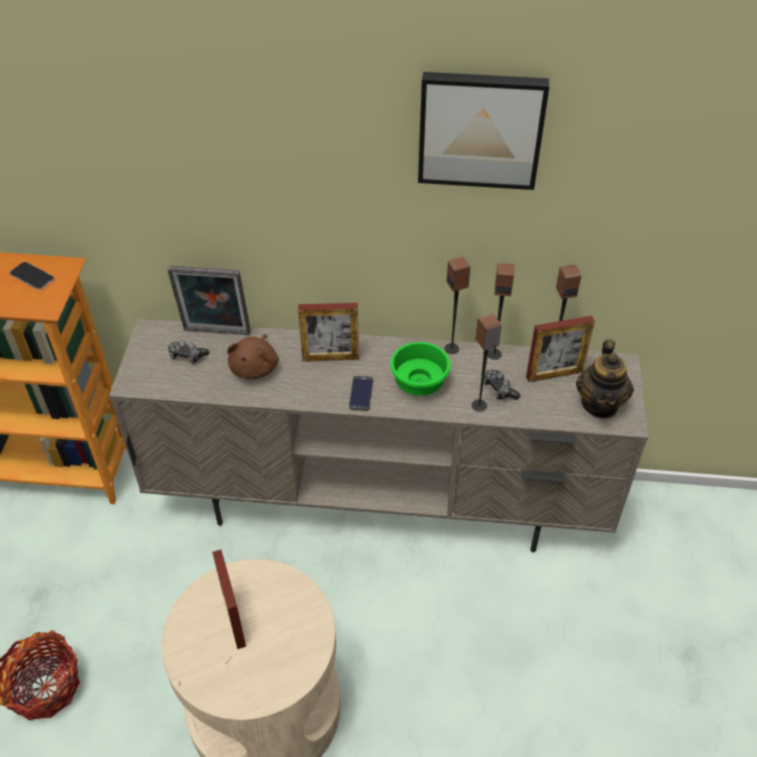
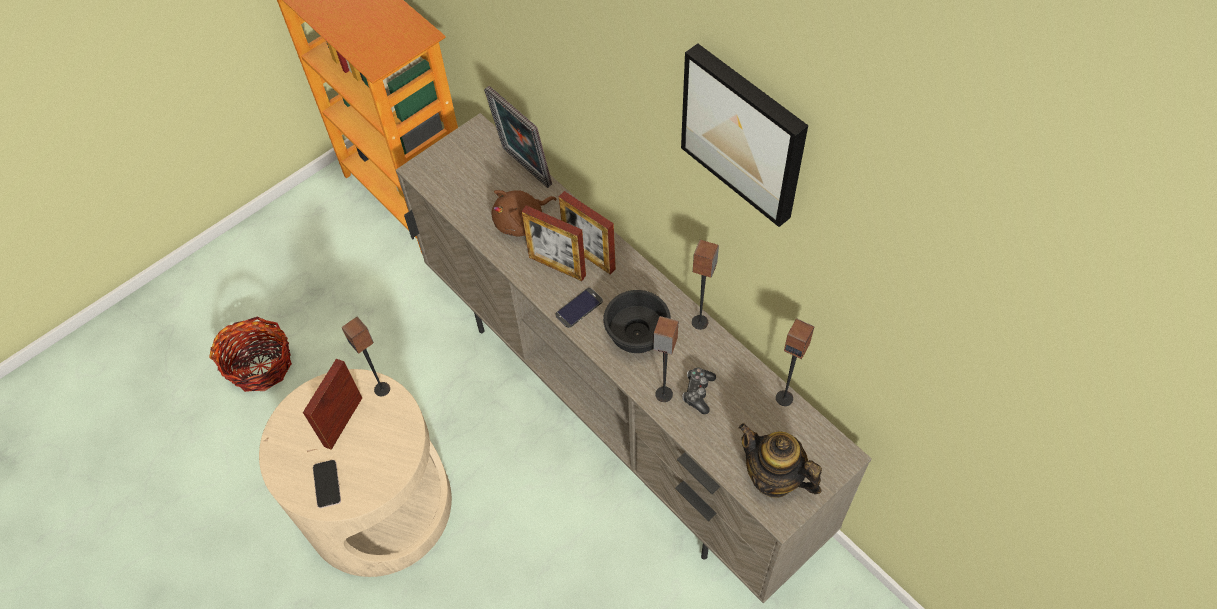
camera: 45 degrees right, 10 degrees up
phone [9,262,54,290] -> phone moved to [313,460,341,508]
game controller [168,340,209,364] -> none
green bowl [390,342,451,396] -> black bowl [603,290,671,353]
speaker [488,263,514,360] -> speaker moved to [342,317,390,396]
picture frame [526,316,595,382] -> picture frame moved to [521,205,586,281]
teapot [576,339,634,419] -> teapot turned 75 degrees clockwise [738,423,822,498]

